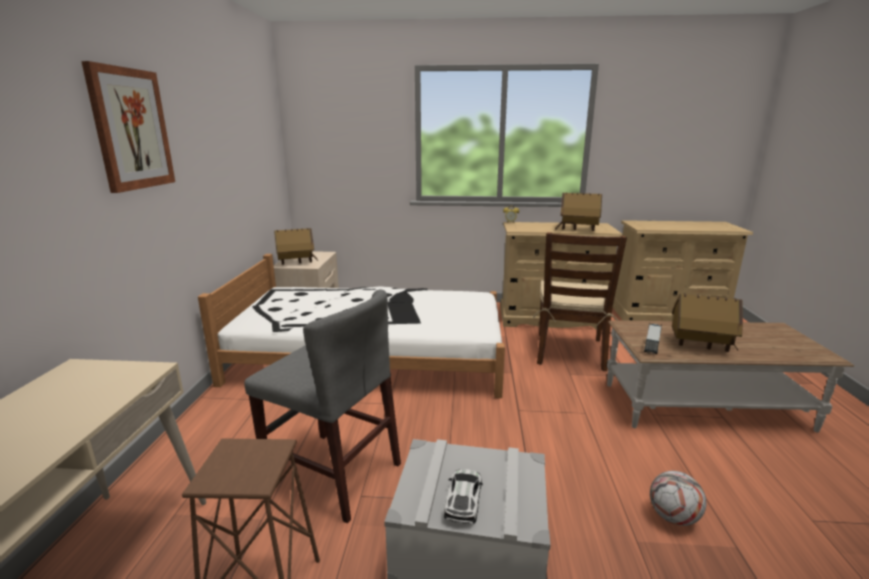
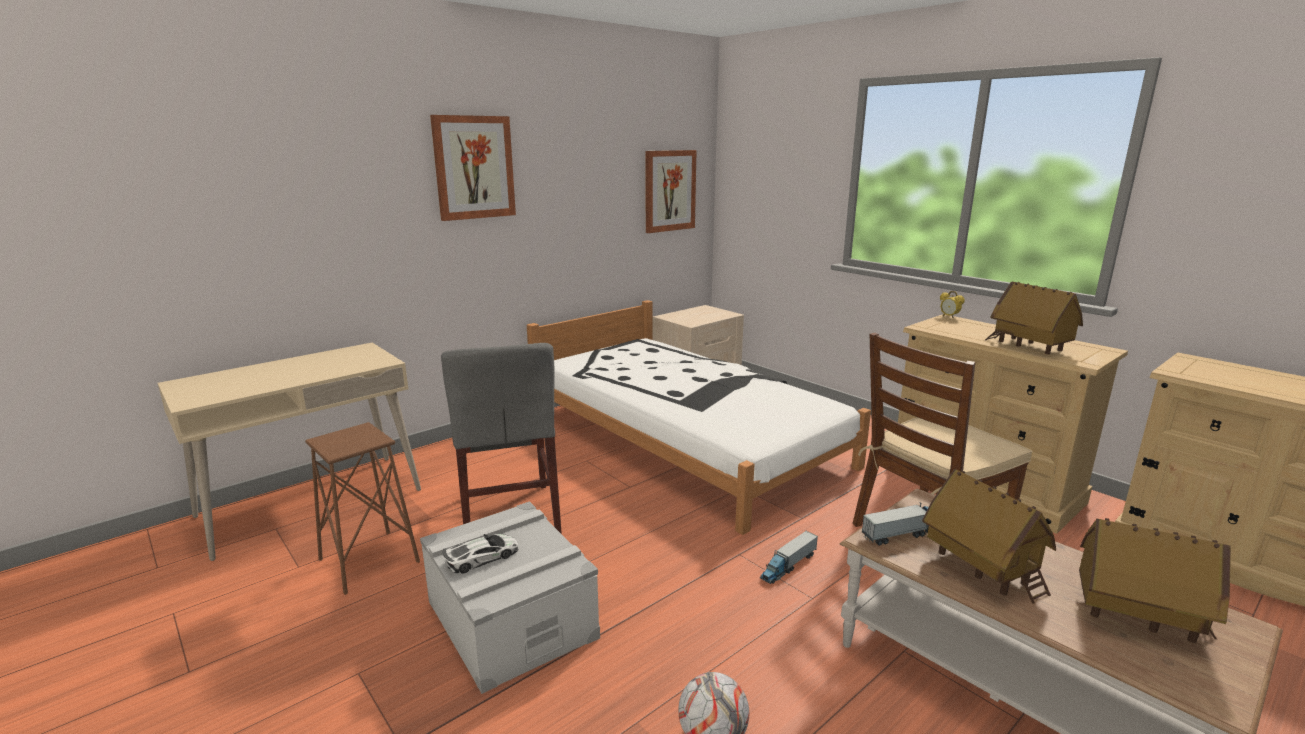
camera: 45 degrees right, 0 degrees up
toy house [274,228,318,265] -> toy house moved to [1079,518,1231,643]
none -> picture [645,150,697,233]
none -> toy truck [760,531,818,584]

